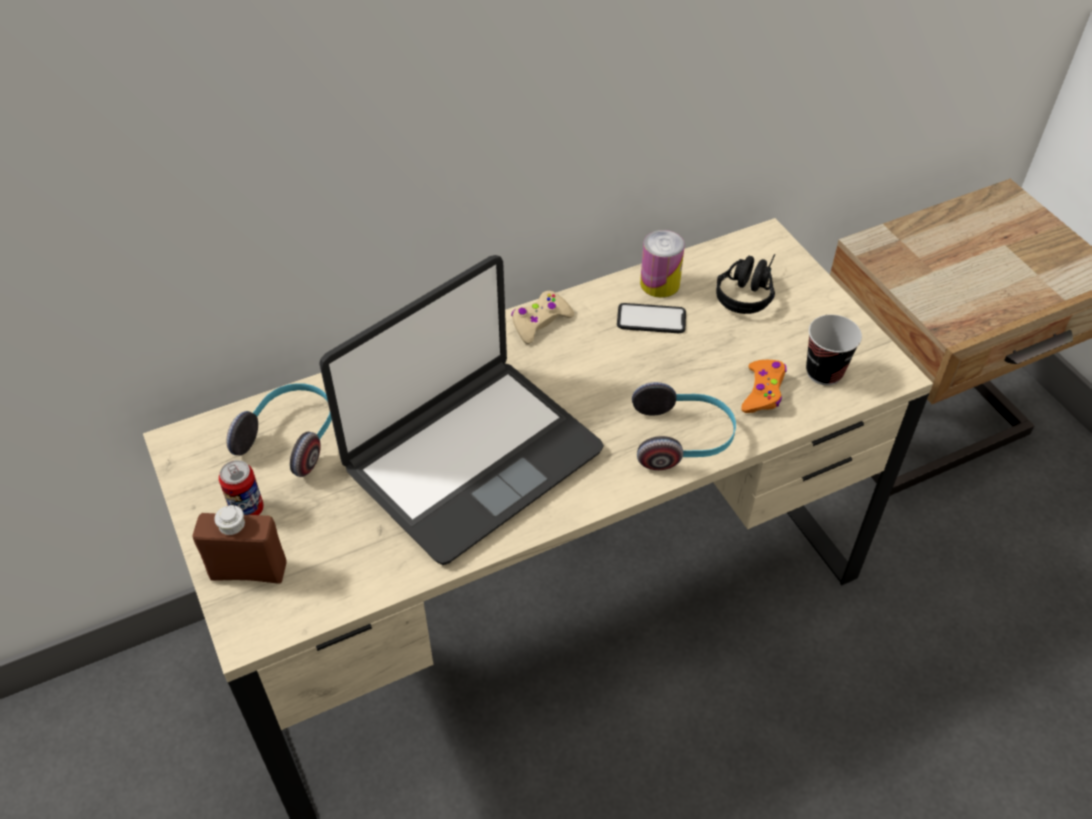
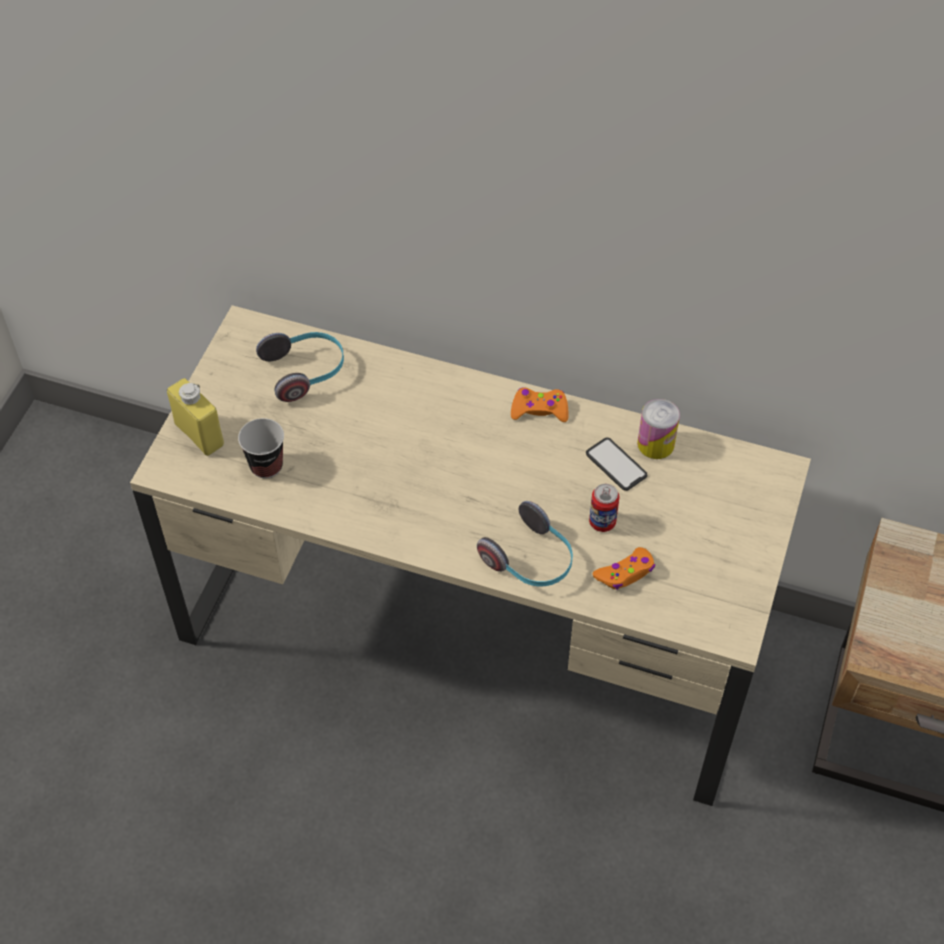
camera: 45 degrees right, 5 degrees up
brown bottle [193,504,287,583] -> yellow bottle [167,378,224,456]
can [219,460,264,515] -> can moved to [589,484,620,532]
laptop [319,255,604,565] -> none
beige game controller [511,291,574,344] -> orange game controller [511,387,568,422]
black headphones [716,254,775,314] -> none
cup [806,315,862,385] -> cup moved to [238,418,284,479]

